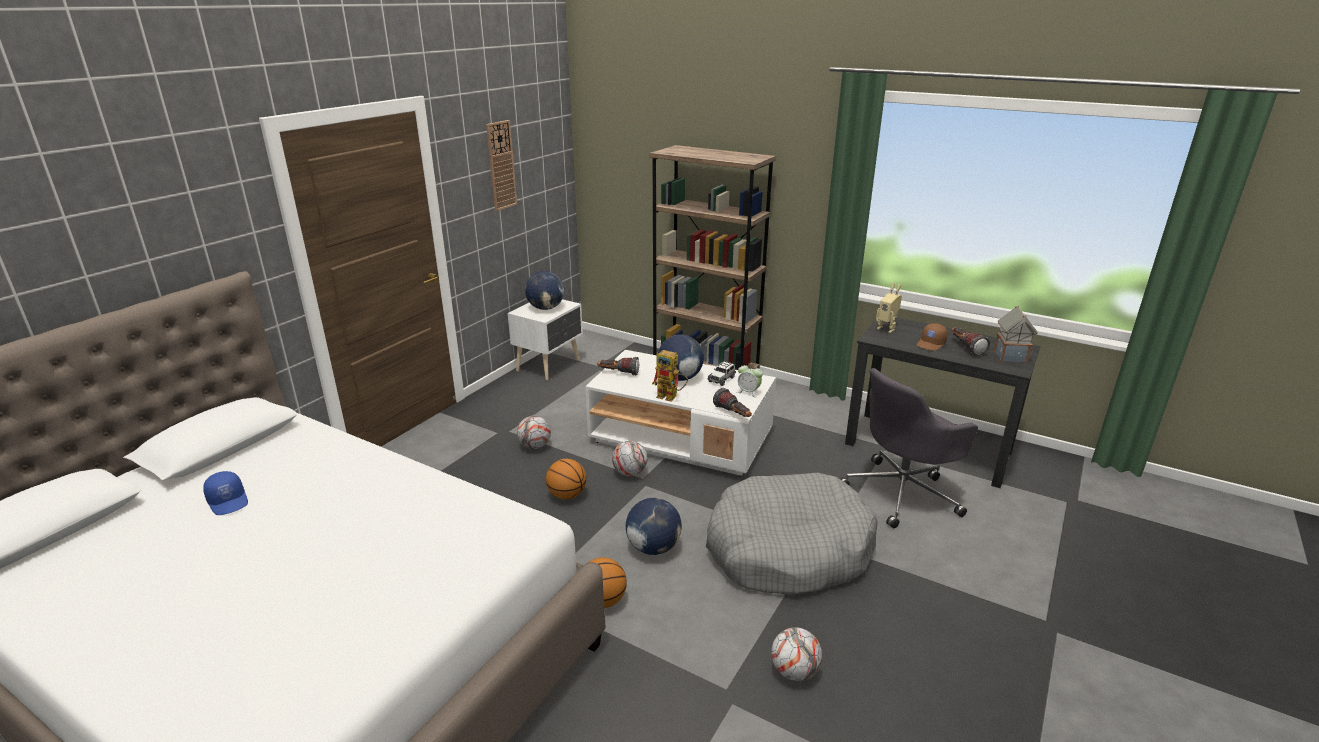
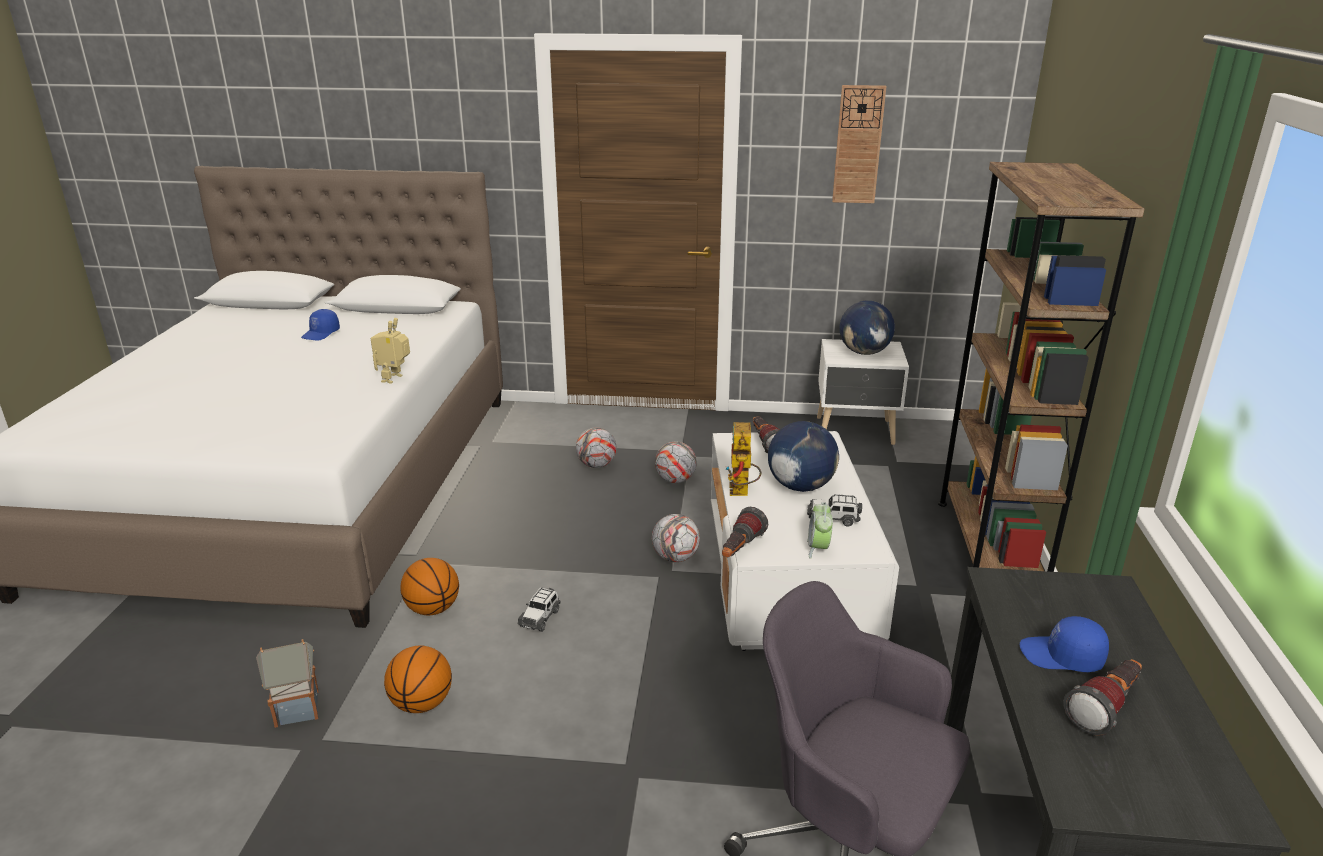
camera: 65 degrees right, 0 degrees up
basketball [546,459,586,499] -> basketball moved to [384,646,452,713]
globe [626,498,682,555] -> toy car [518,587,560,632]
grey dog bed [706,473,878,596] -> none
football [771,627,822,681] -> football moved to [576,427,616,468]
toy robot [876,283,902,333] -> toy robot moved to [371,318,410,384]
brown cap [917,323,947,351] -> blue cap [1020,616,1109,672]
toy house [994,306,1038,364] -> toy house moved to [256,639,318,728]

